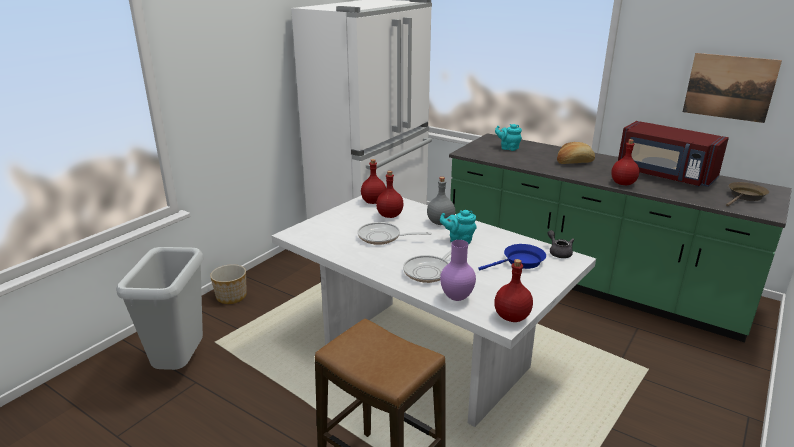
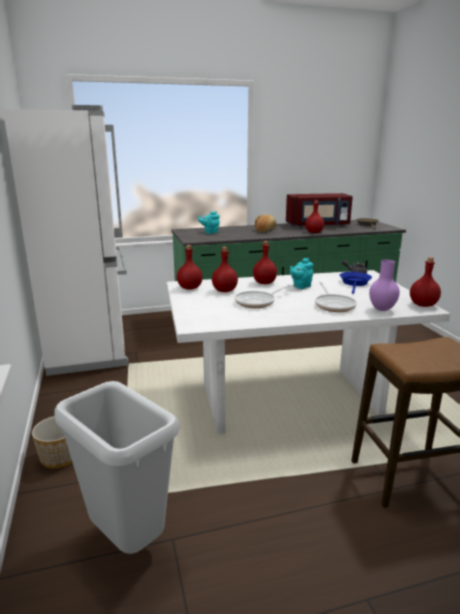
camera: 50 degrees left, 5 degrees down
grey bottle [427,177,455,225] -> red bottle [253,241,277,284]
picture [683,53,782,123] -> none

